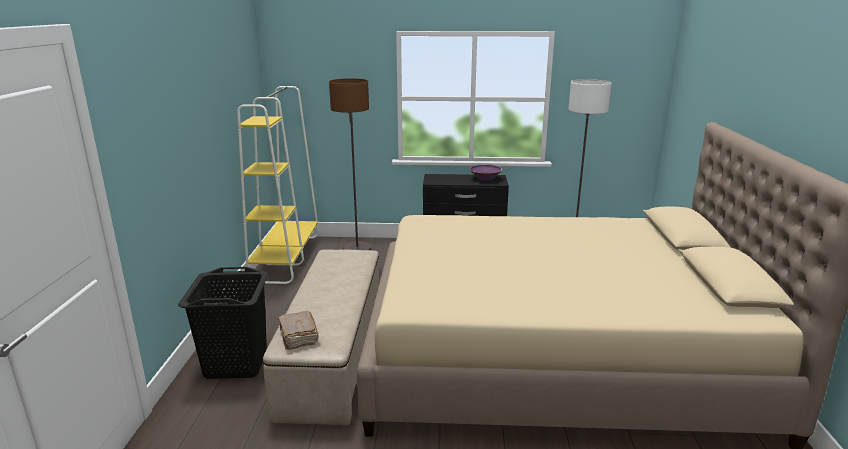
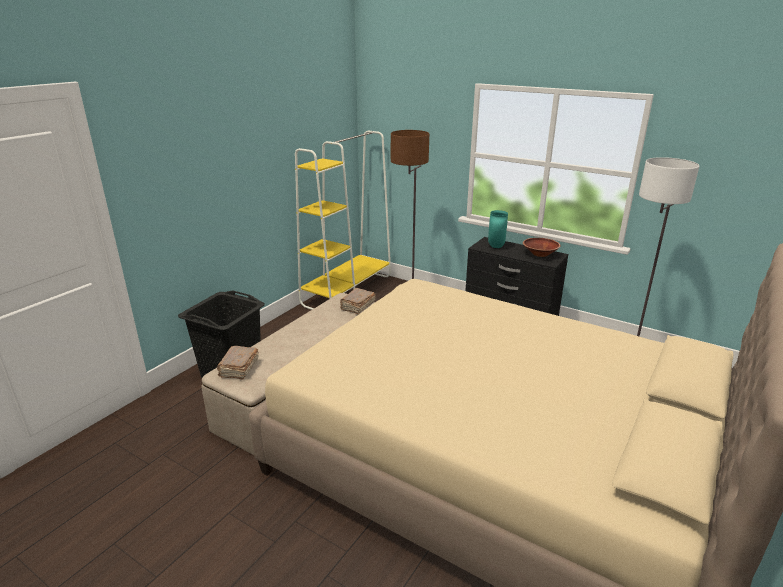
camera: 30 degrees right, 5 degrees up
purple bowl [469,165,502,180] -> brown bowl [523,238,560,257]
none -> brown book [340,288,376,314]
none -> turquoise vase [488,210,508,248]

